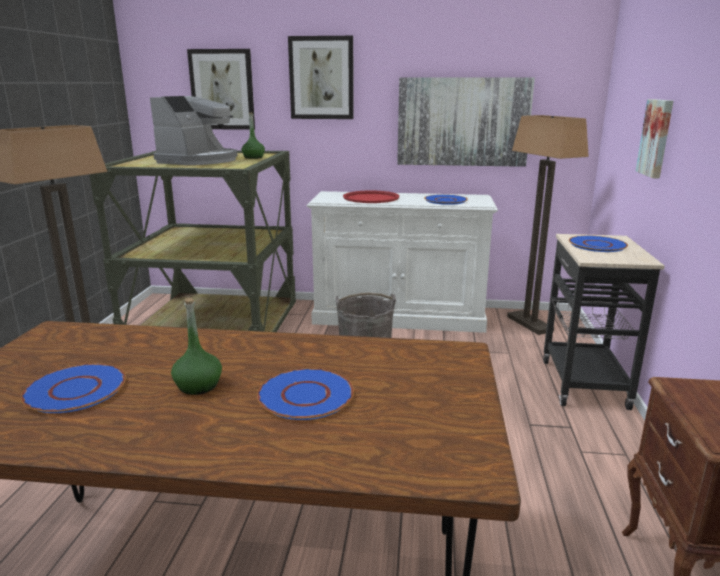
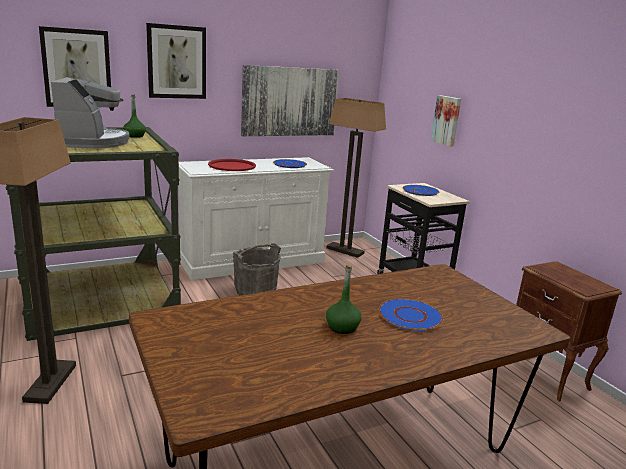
camera: 35 degrees left, 0 degrees up
blue plate [21,364,126,413] -> none

